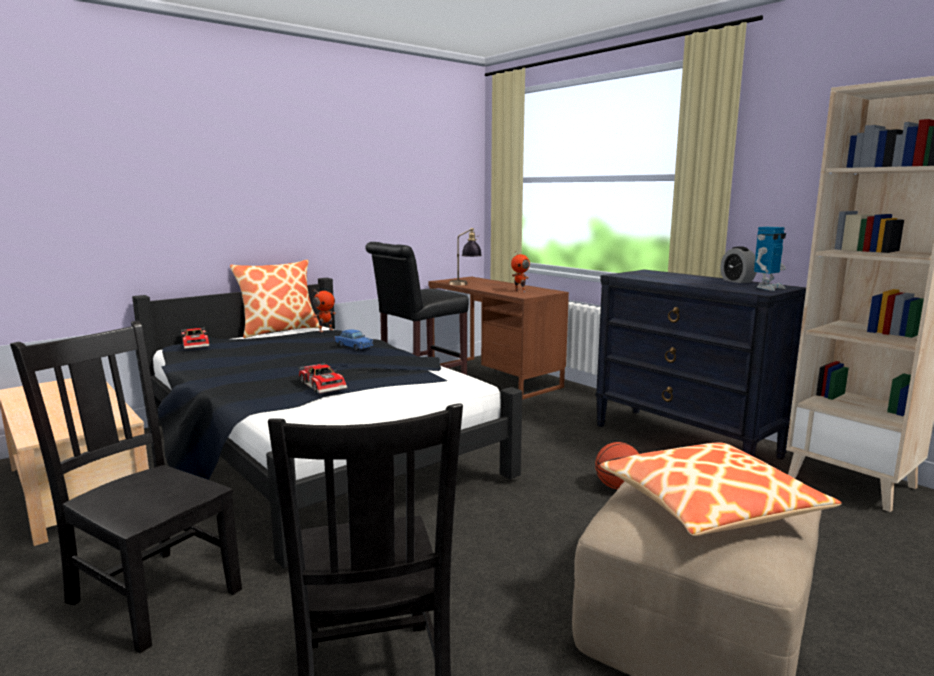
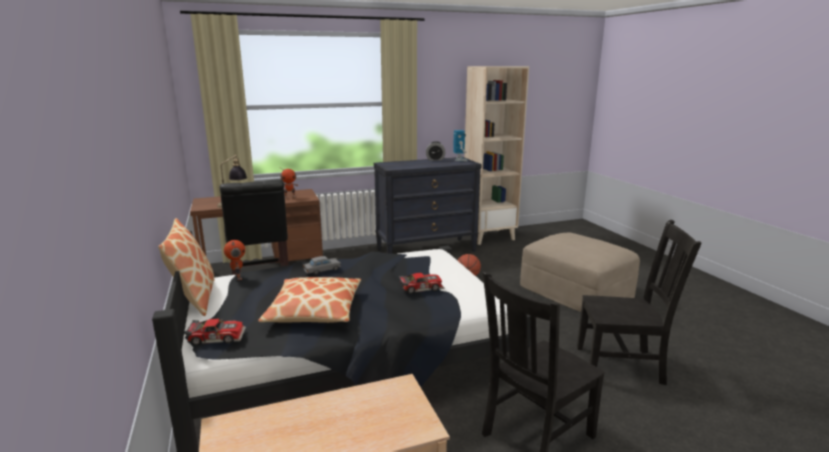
camera: 70 degrees left, 5 degrees up
blue toy car [335,329,373,350] -> grey toy car [303,256,341,274]
pillow [600,442,841,536] -> pillow moved to [258,277,361,323]

